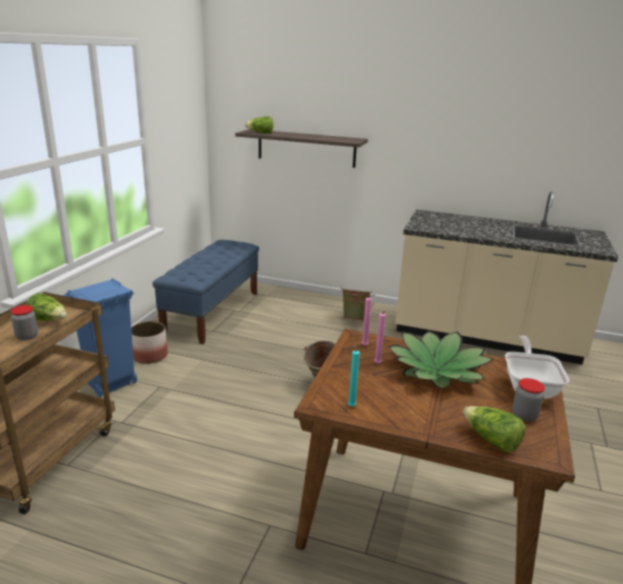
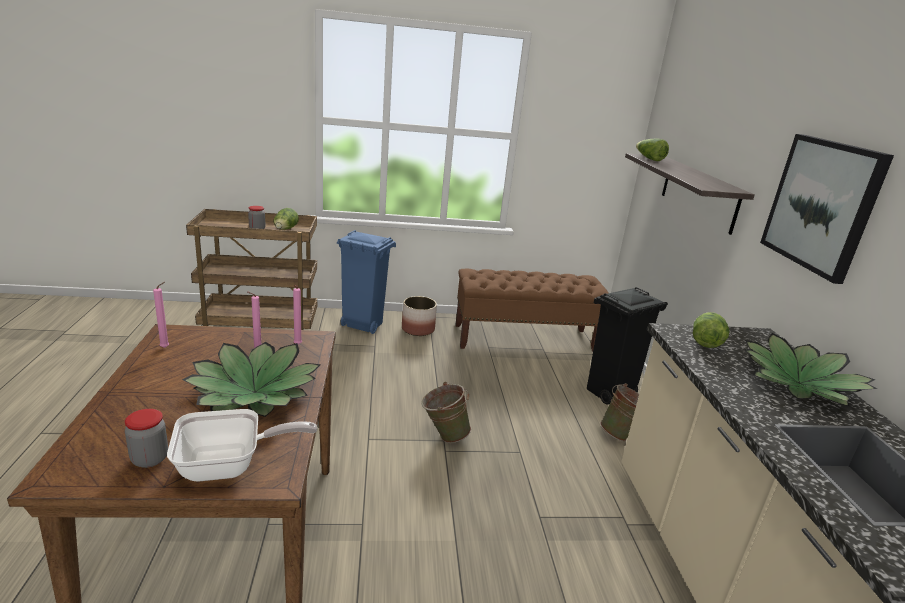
camera: 65 degrees right, 0 degrees up
blue bench [152,240,259,344] -> brown bench [456,269,609,352]
turquoise candle [348,342,360,406] -> pink candle [153,282,169,348]
lettuce [463,406,526,452] -> lettuce moved to [693,312,729,348]
none -> black trash can [587,287,668,405]
none -> potted plant [744,333,877,406]
none -> picture [760,134,894,284]

